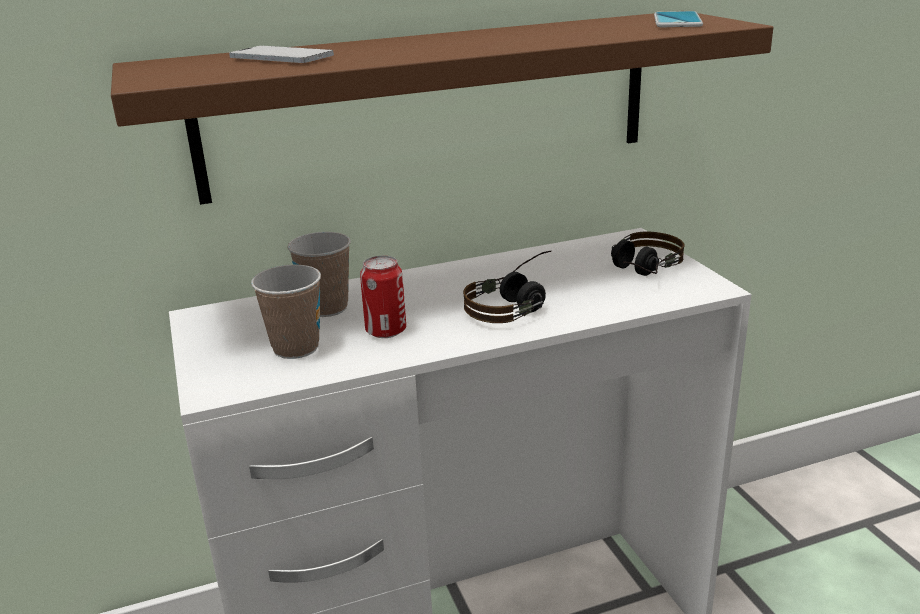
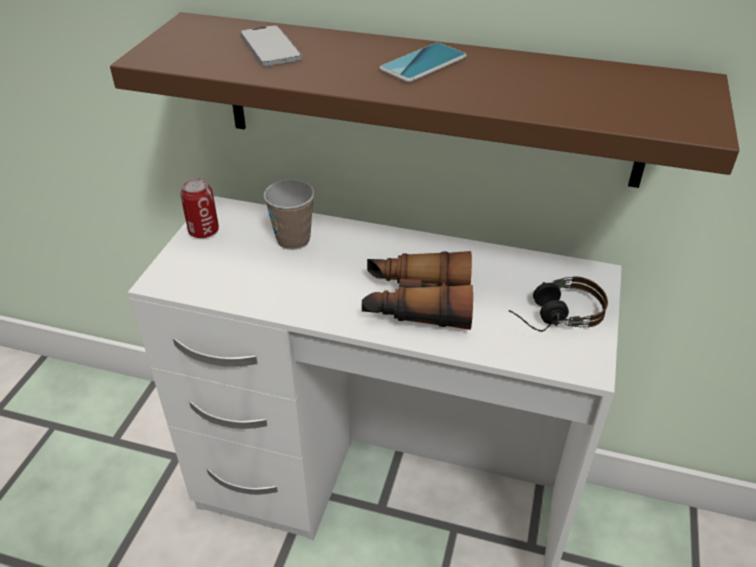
camera: 35 degrees right, 15 degrees up
cup [251,265,321,359] -> none
can [360,256,406,338] -> can moved to [181,178,219,238]
headphones [463,251,551,323] -> binoculars [362,251,473,330]
phone [654,11,703,27] -> phone moved to [380,43,467,82]

